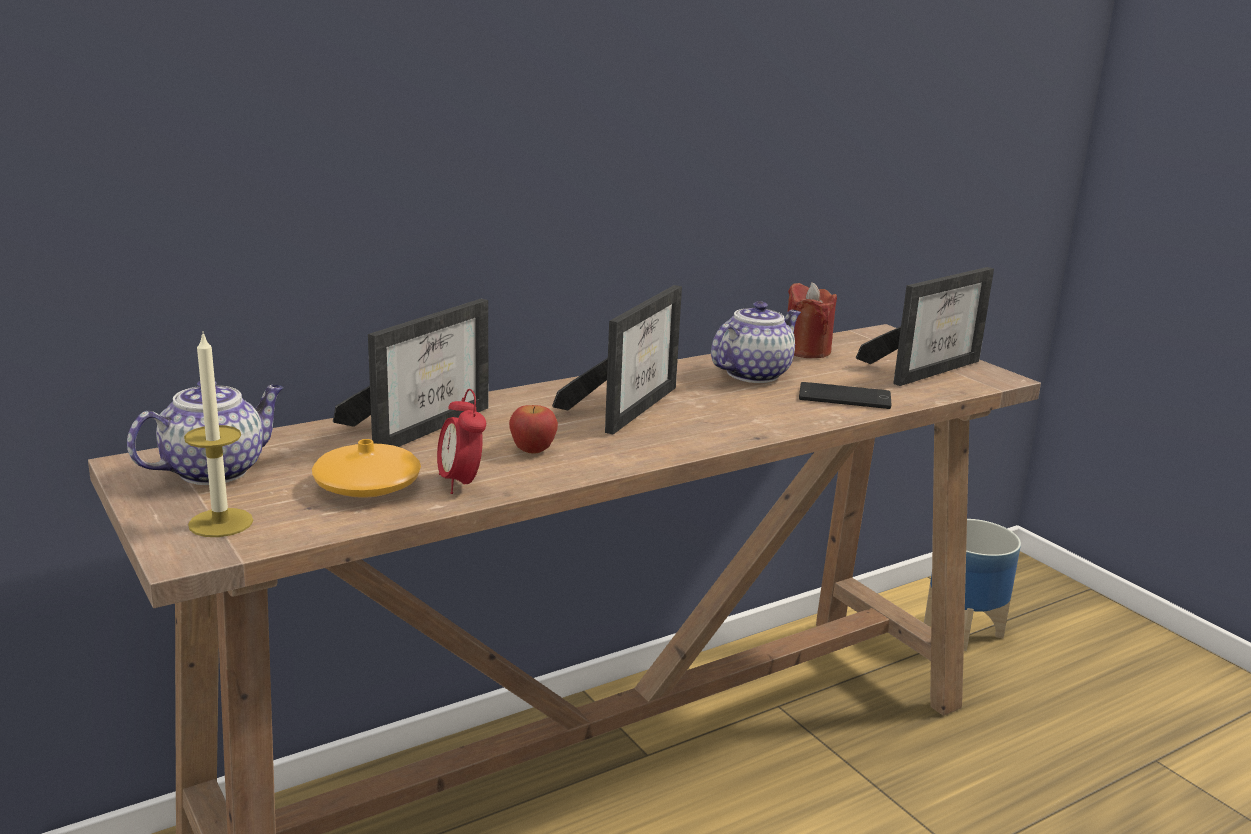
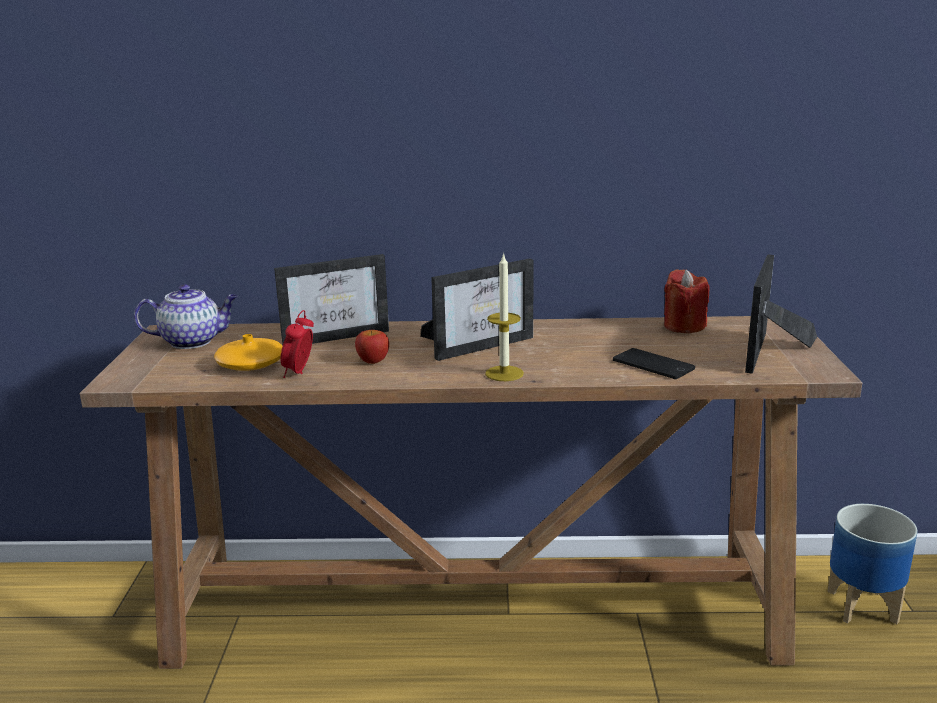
camera: 35 degrees right, 0 degrees up
candle [184,334,253,537] -> candle moved to [485,252,524,381]
teapot [711,301,801,383] -> none
picture frame [856,267,994,386] -> picture frame turned 120 degrees clockwise [745,254,817,374]

